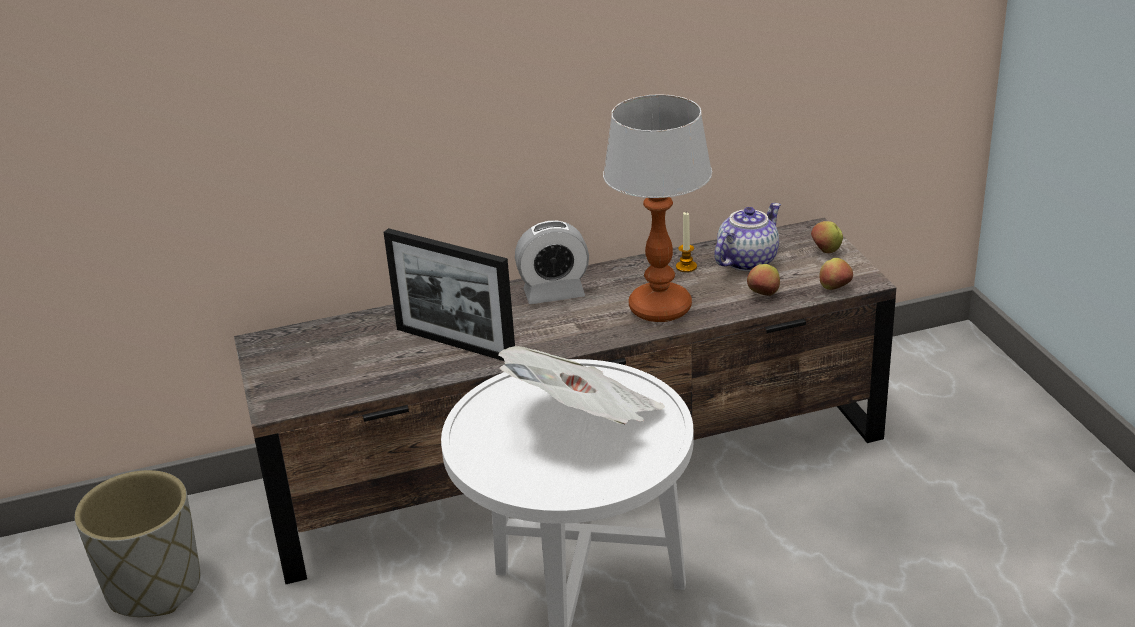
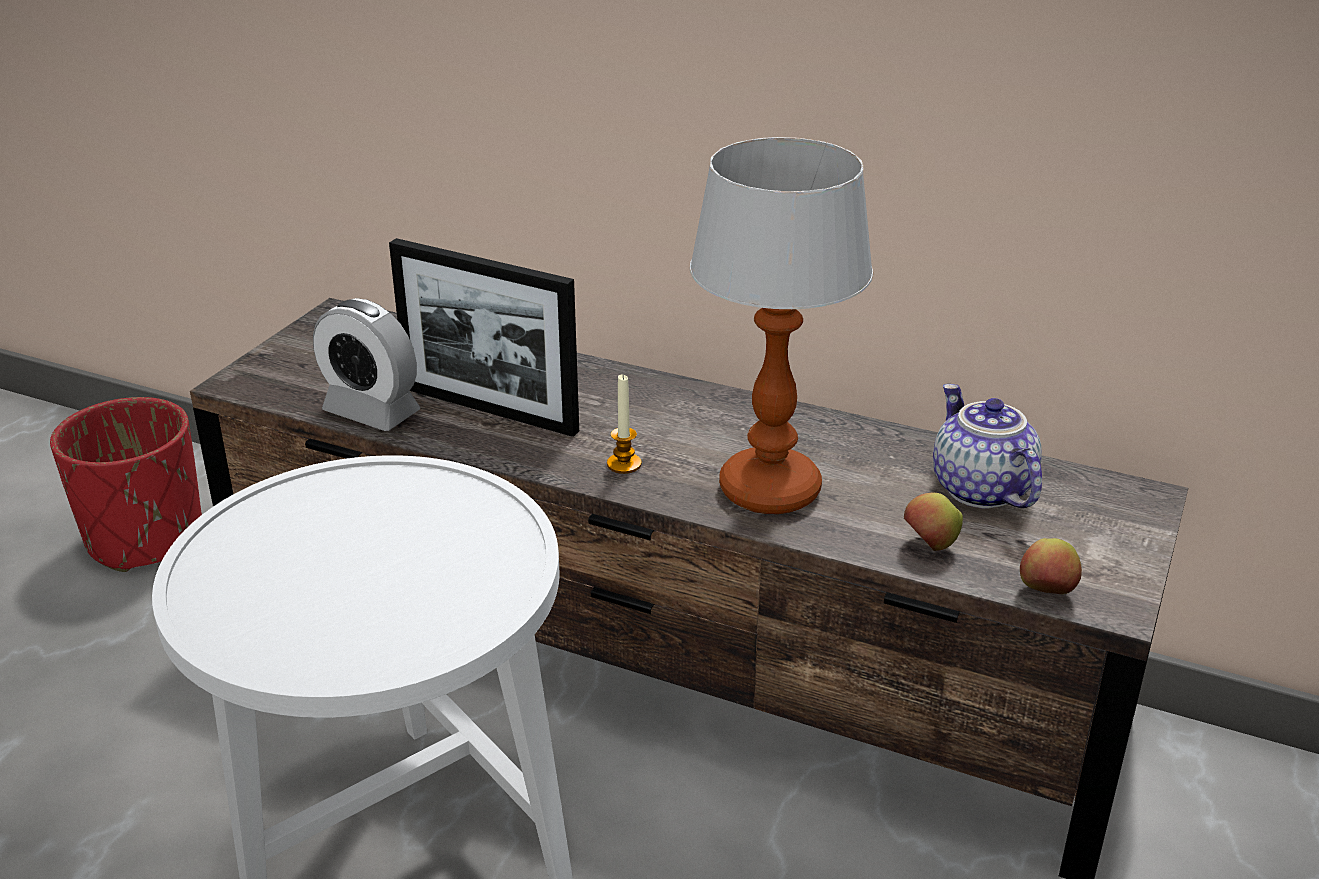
camera: 40 degrees right, 0 degrees up
grey planter [75,470,200,617] -> red planter [50,397,202,572]
picture frame [383,228,515,361] -> picture frame turned 45 degrees counterclockwise [389,238,579,437]
newspaper [499,346,665,424] -> none
alarm clock [515,221,589,304] -> alarm clock moved to [313,298,420,431]
candle [676,212,697,272] -> candle moved to [607,375,642,474]
teapot [714,203,781,271] -> teapot turned 105 degrees counterclockwise [933,384,1042,509]
apple [811,221,843,253] -> none

